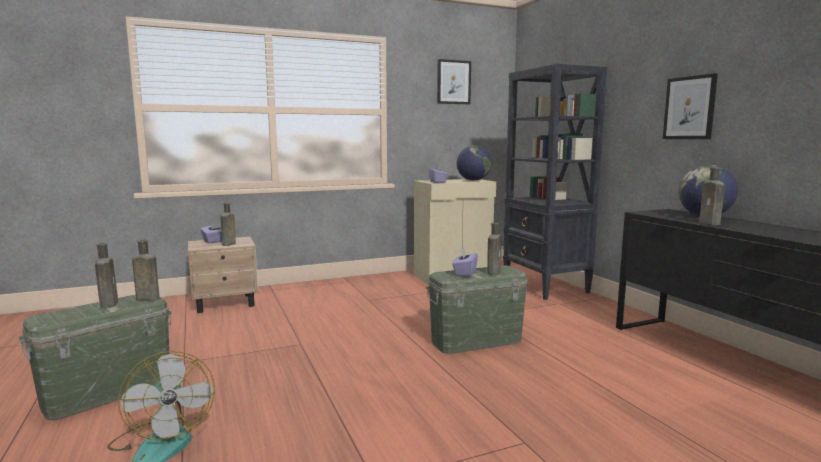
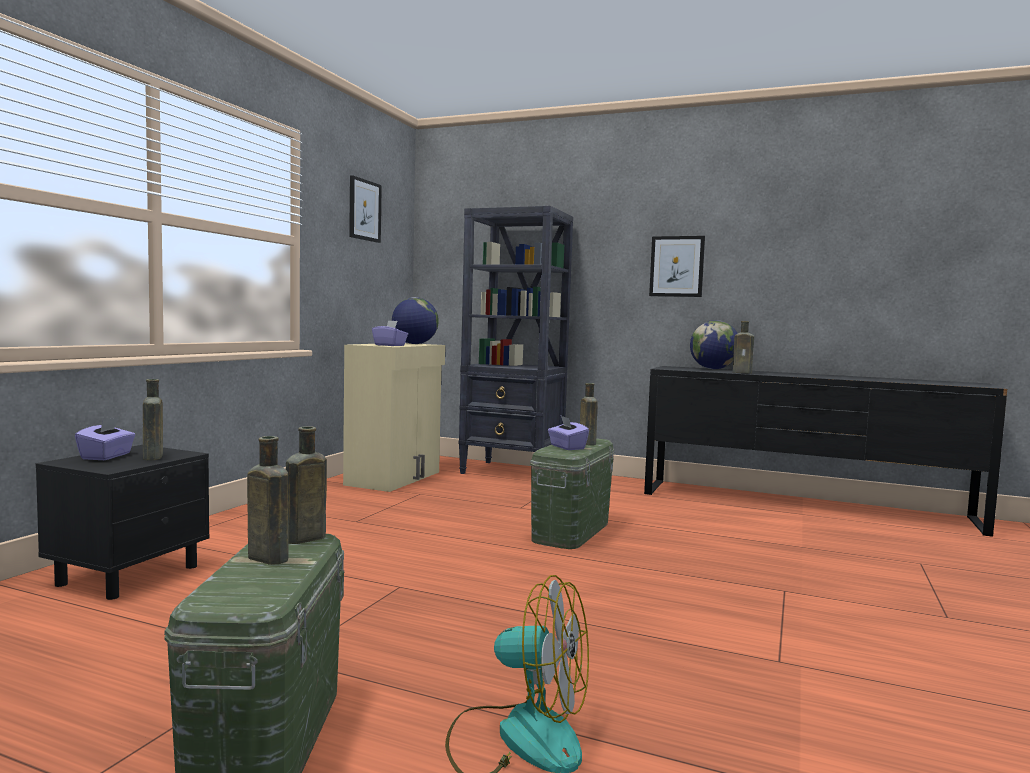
camera: 45 degrees left, 5 degrees down
beige nightstand [188,237,258,313] -> black nightstand [36,445,210,600]

